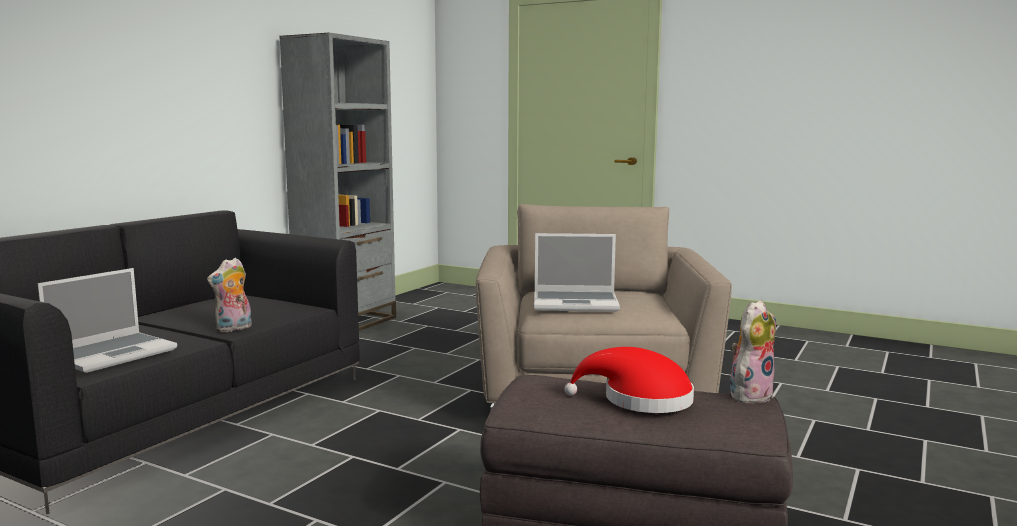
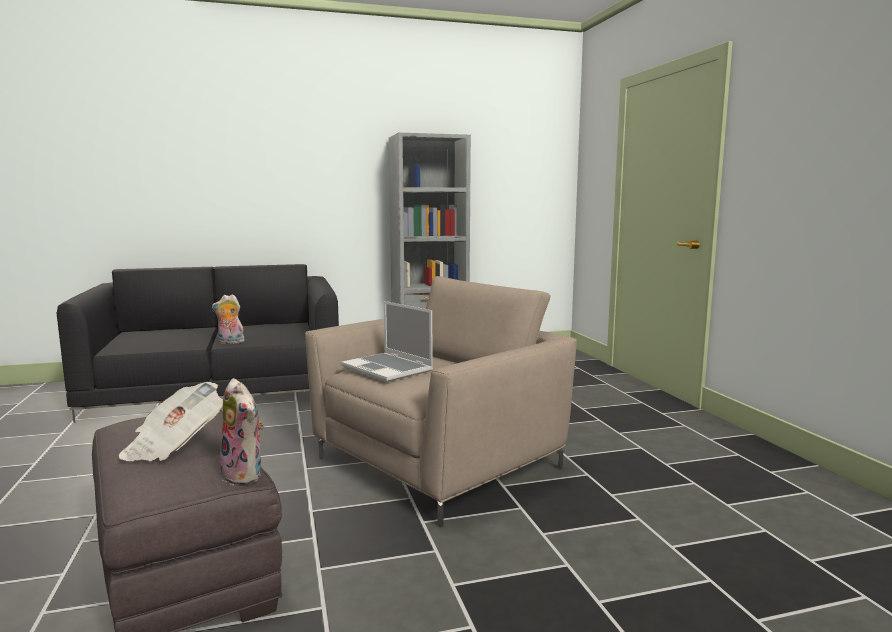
camera: 45 degrees right, 0 degrees up
laptop [38,268,177,373] -> none
red hat [565,347,694,413] -> newspaper [119,382,223,461]
plush toy [730,300,776,405] -> plush toy turned 45 degrees clockwise [220,378,264,485]

